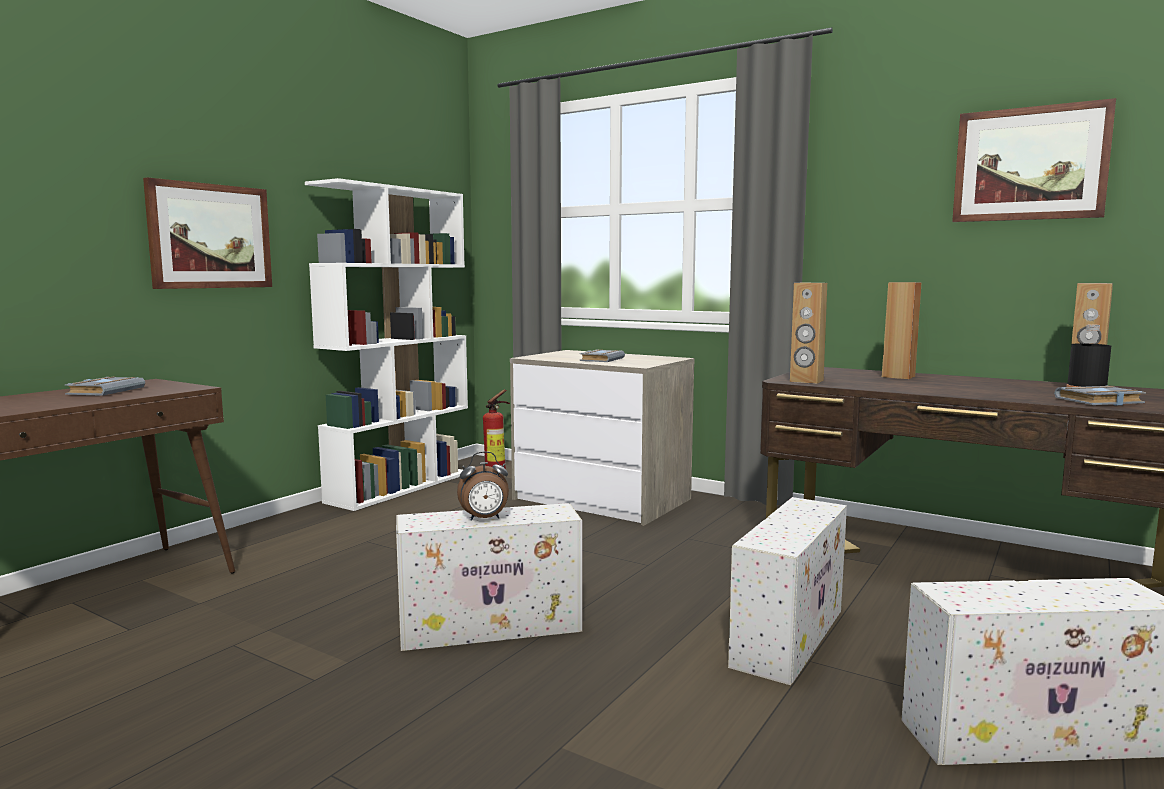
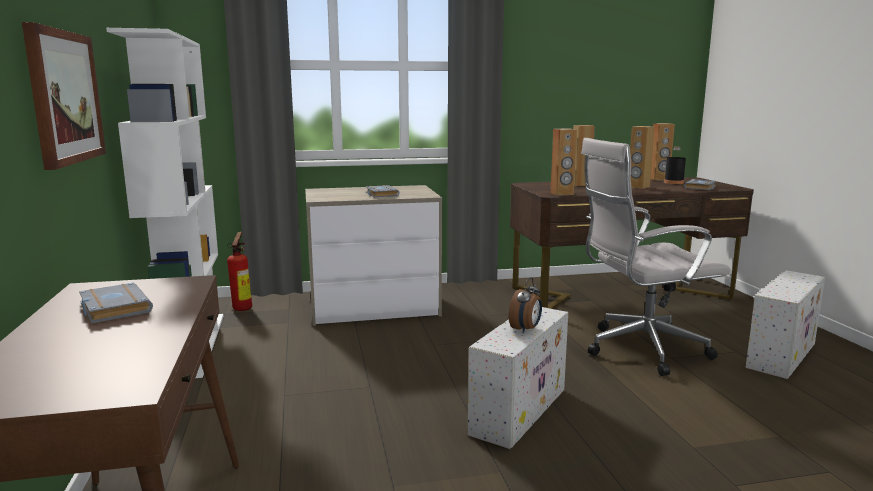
camera: 45 degrees left, 5 degrees up
white storage box [728,497,847,685] -> white office chair [581,138,730,376]
picture [952,98,1116,222] -> none
none -> brown speaker [630,126,654,189]

